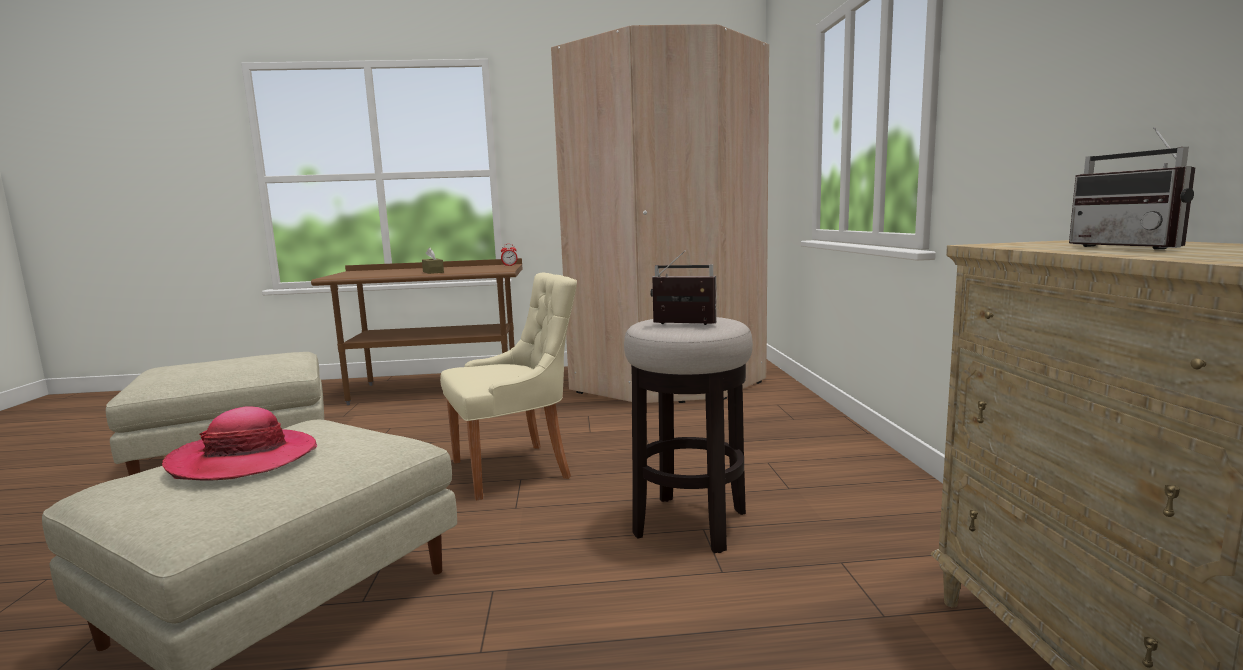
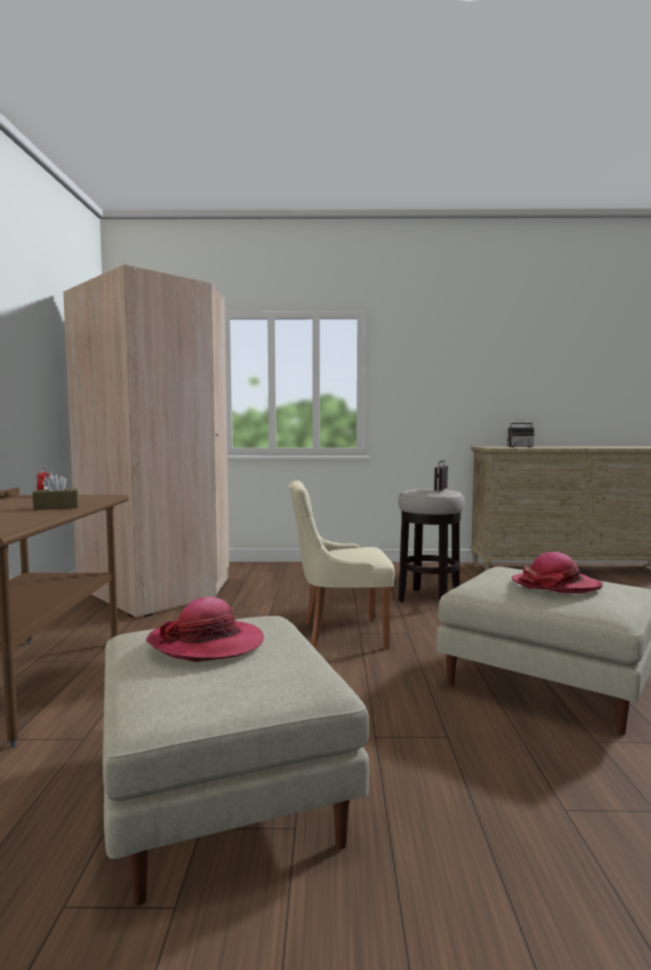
camera: 85 degrees left, 5 degrees down
beige chair [440,273,577,500] -> beige chair turned 75 degrees counterclockwise [288,480,395,650]
none -> hat [146,597,264,662]

